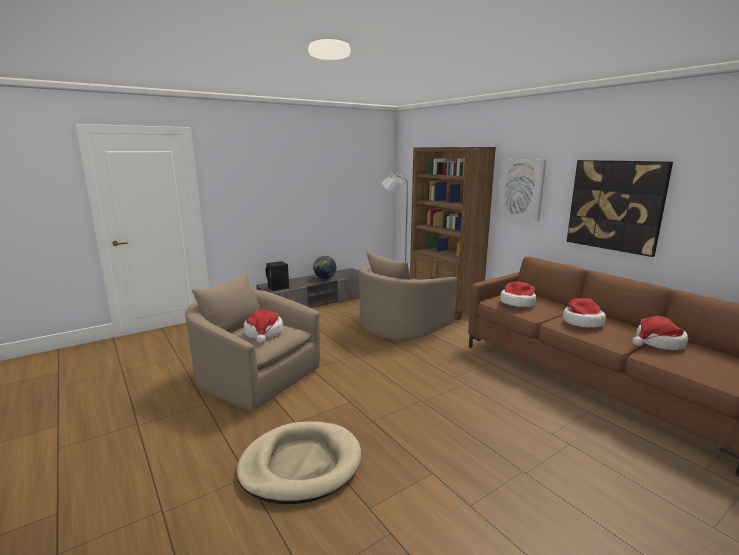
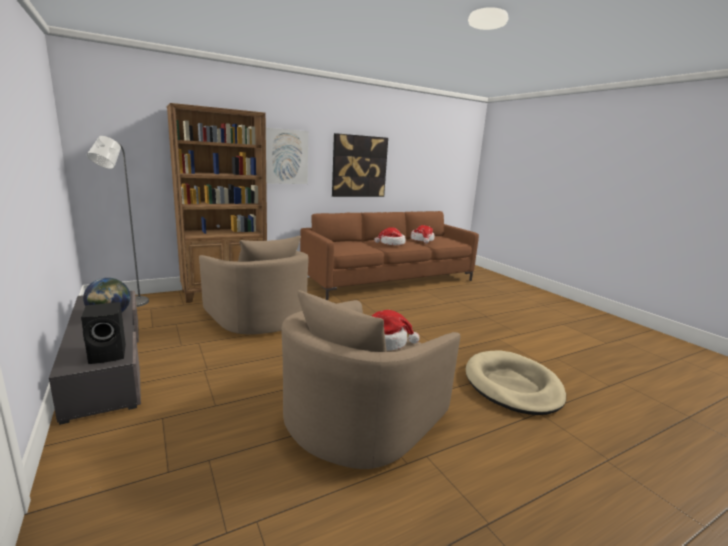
camera: 85 degrees left, 0 degrees up
hat [500,281,536,307] -> none

